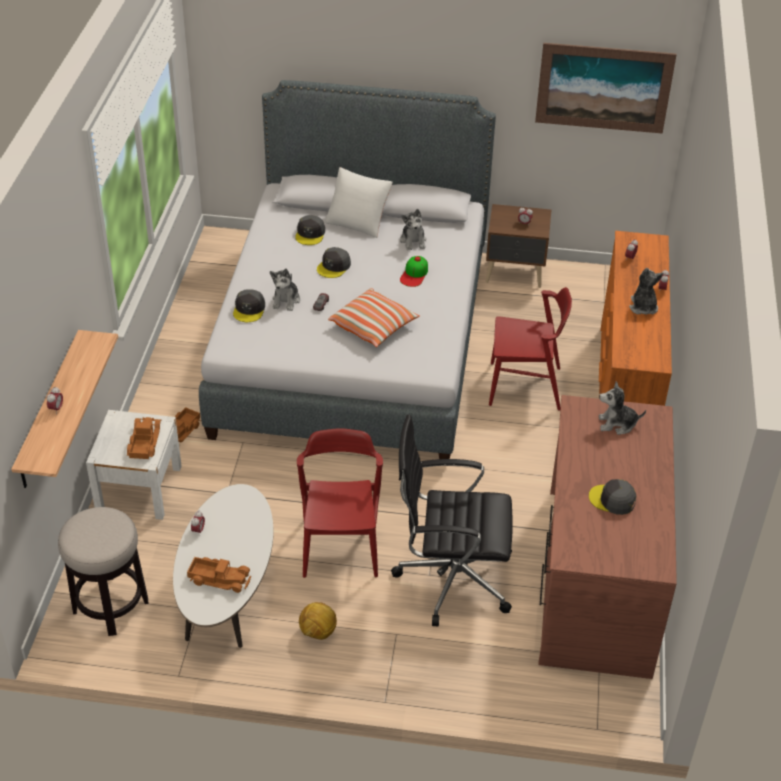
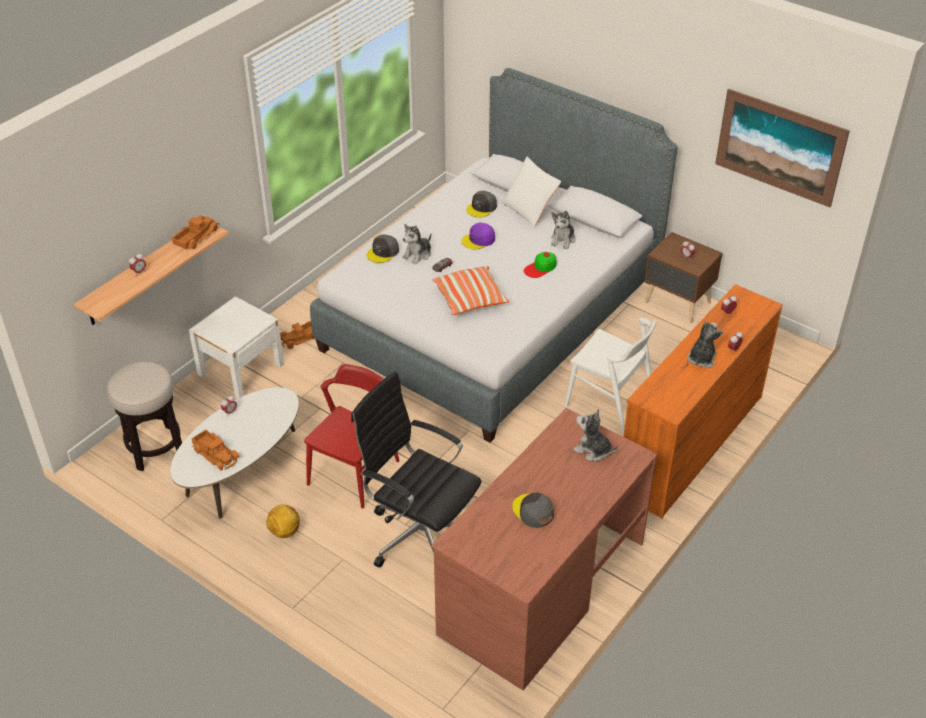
camera: 30 degrees right, 0 degrees up
toy truck [127,417,162,459] -> toy truck moved to [172,216,220,249]
grey cap [317,247,351,278] -> purple cap [461,223,495,250]
red chair [489,287,572,411] -> white chair [565,318,657,433]

